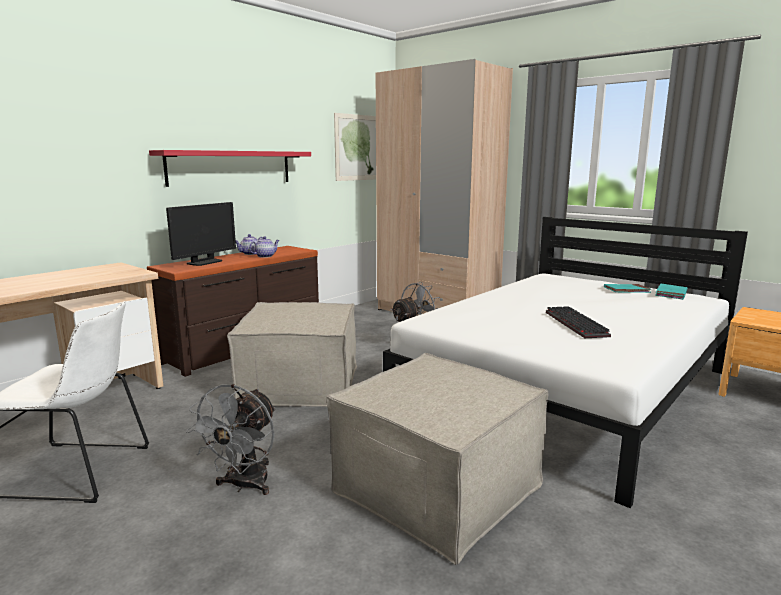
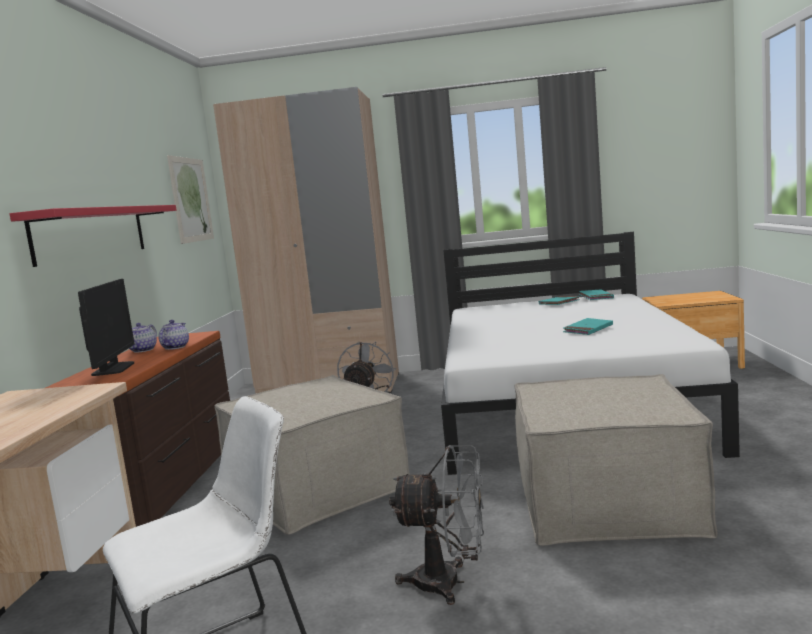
camera: 35 degrees left, 5 degrees down
grey fan [186,384,275,495] -> grey fan turned 60 degrees counterclockwise [389,445,484,605]
keyboard [546,306,611,338] -> turquoise book [563,318,613,335]

